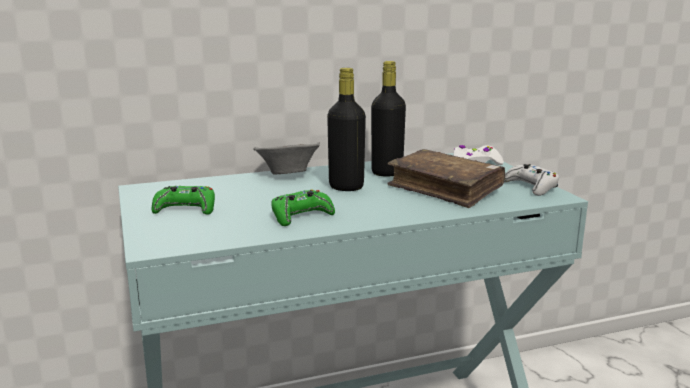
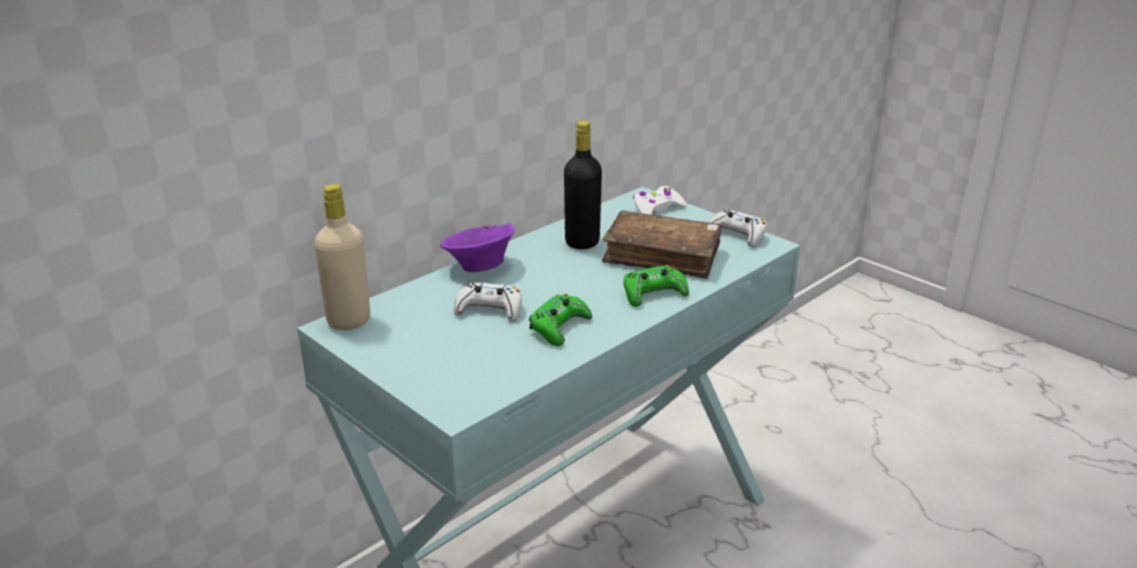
camera: 25 degrees left, 10 degrees up
green game controller [152,186,215,215] -> green game controller moved to [623,265,689,307]
grey bowl [253,142,320,174] -> purple bowl [440,223,515,272]
black bottle [327,68,366,191] -> none
none -> beige bottle [314,184,370,330]
none -> white game controller [454,282,522,322]

